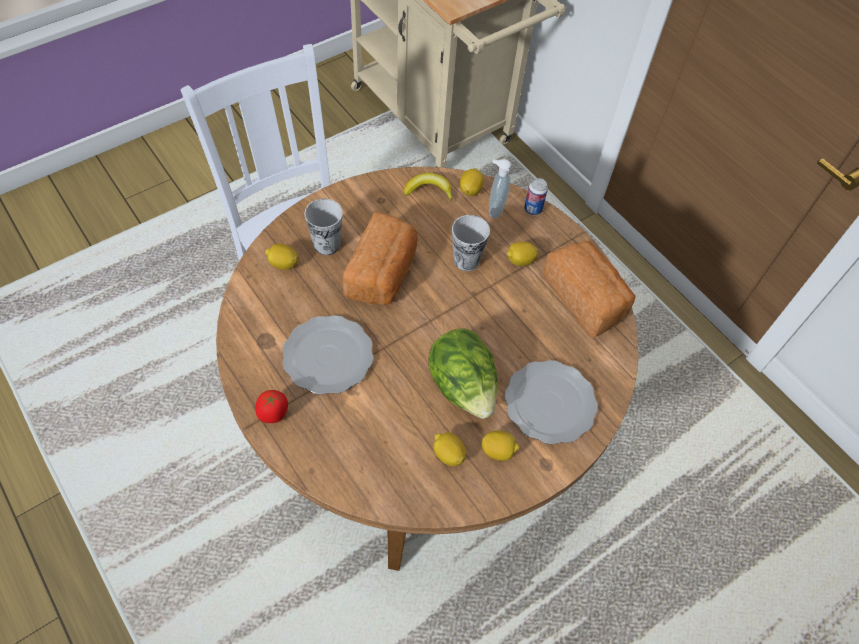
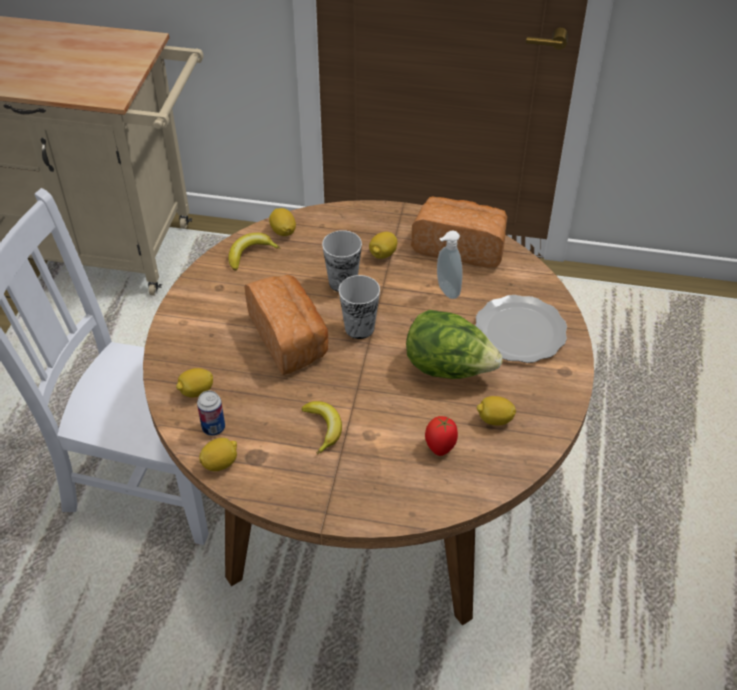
camera: 40 degrees left, 10 degrees down
tomato [255,390,288,423] -> tomato moved to [425,416,458,456]
plate [282,315,373,395] -> banana [302,401,342,455]
cup [304,199,343,255] -> cup moved to [339,275,380,339]
lemon [481,431,520,461] -> lemon moved to [199,438,237,471]
soap dispenser [489,159,511,219] -> soap dispenser moved to [437,231,462,299]
can [524,178,548,215] -> can moved to [197,391,225,436]

